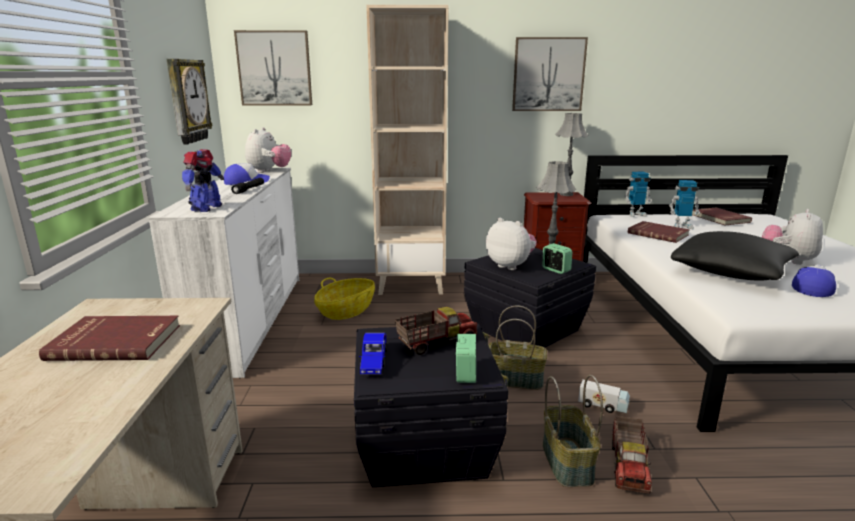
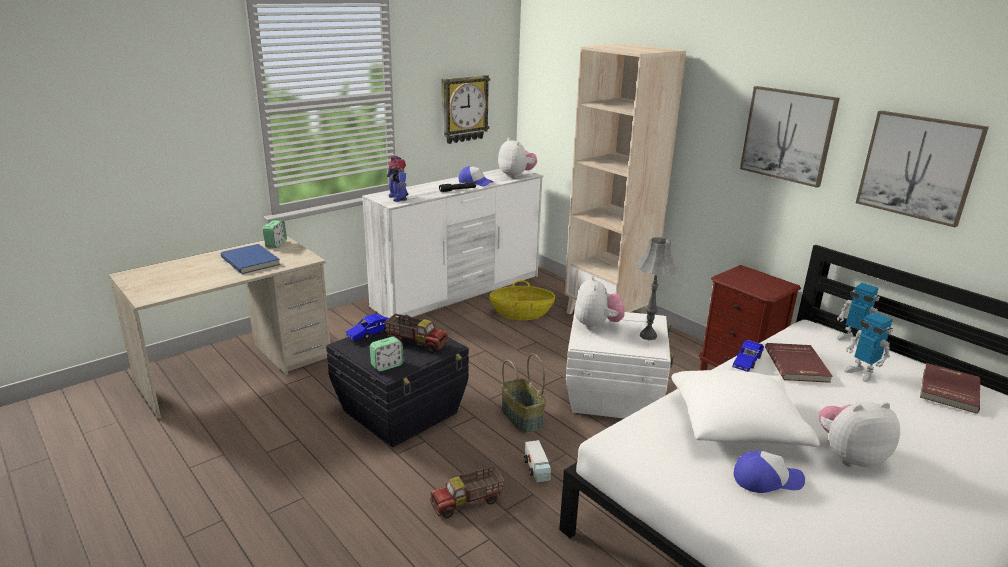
camera: 50 degrees right, 5 degrees up
red book [39,316,180,361] -> blue book [221,244,280,274]
toy robot [182,149,224,212] -> toy robot turned 90 degrees clockwise [387,156,409,202]
picture [234,30,312,105] -> picture moved to [856,111,989,227]
plush toy [245,127,291,173] -> plush toy turned 90 degrees counterclockwise [498,138,537,178]
black storage box [464,248,596,348] -> white storage box [566,312,674,418]
alarm clock [542,243,572,274] -> alarm clock moved to [263,220,287,248]
basket [543,375,603,487] -> none
grey table lamp [555,113,588,196] -> none
black pillow [671,231,799,281] -> white pillow [672,370,820,447]
none -> blue toy car [732,340,764,372]

